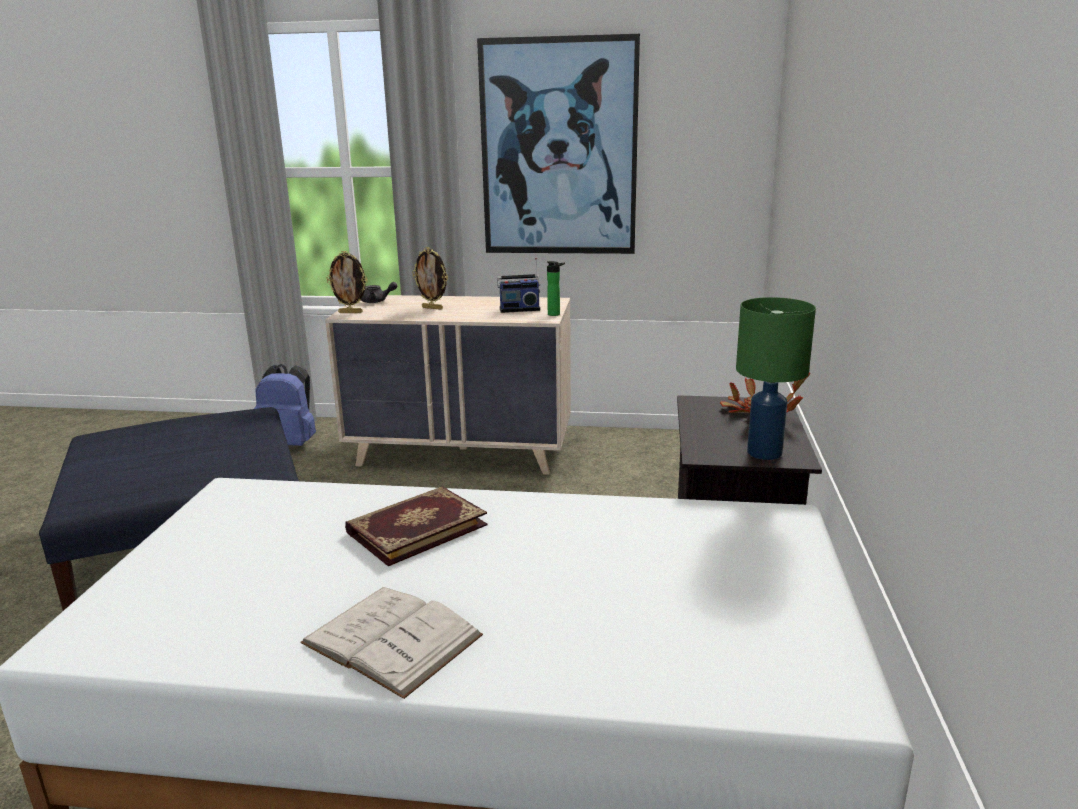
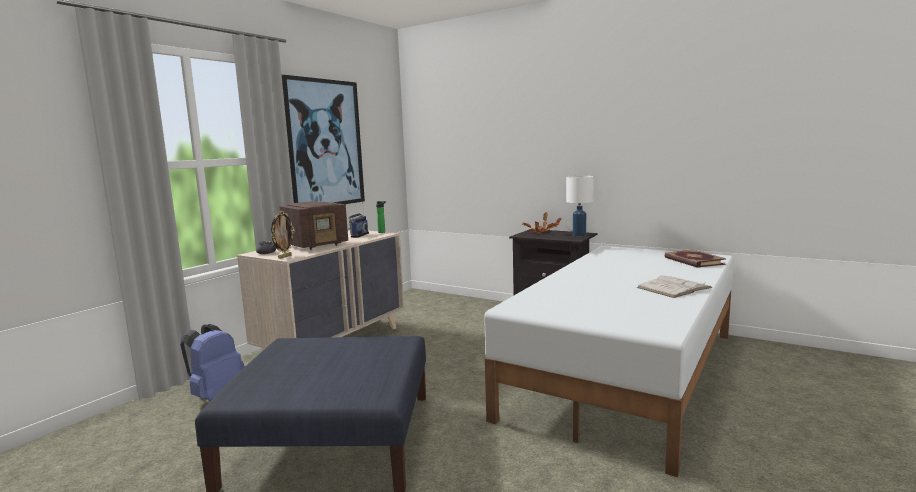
camera: 65 degrees left, 10 degrees down
book [345,486,488,566] -> book moved to [664,250,726,268]
picture frame [412,247,448,310] -> radio [280,201,348,250]
green table lamp [736,297,816,460] -> white table lamp [566,176,594,236]

